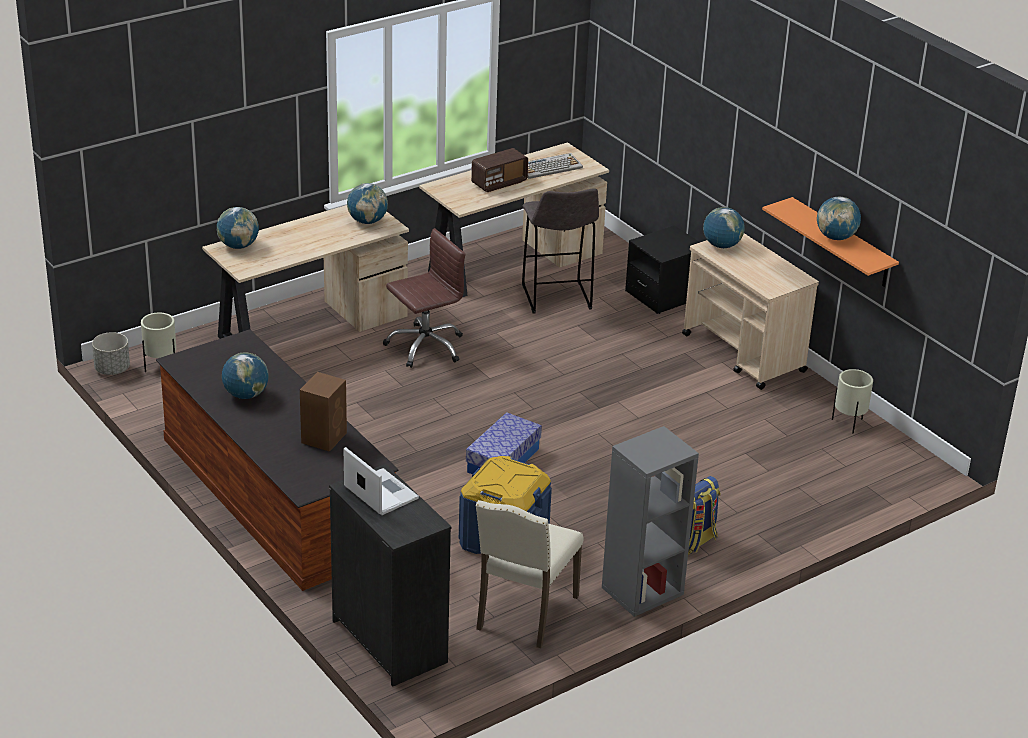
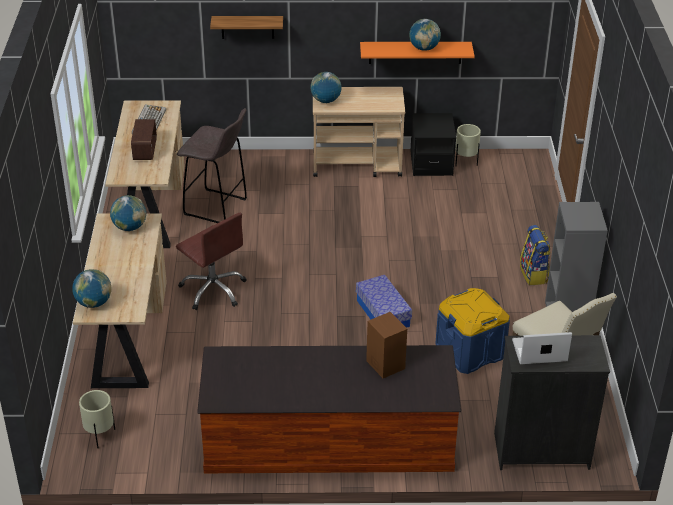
camera: 55 degrees left, 5 degrees up
grey planter [92,332,130,375] -> none
globe [222,352,269,399] -> none
brown office chair [383,228,465,368] -> brown office chair turned 135 degrees clockwise [176,213,247,310]
black nightstand [625,225,700,314] -> black nightstand moved to [410,113,456,176]
none -> shelf [210,16,283,39]

